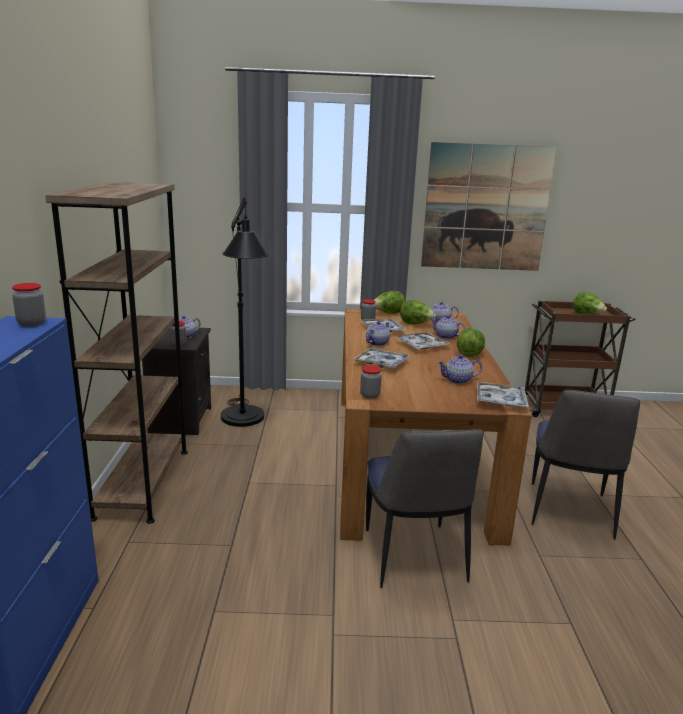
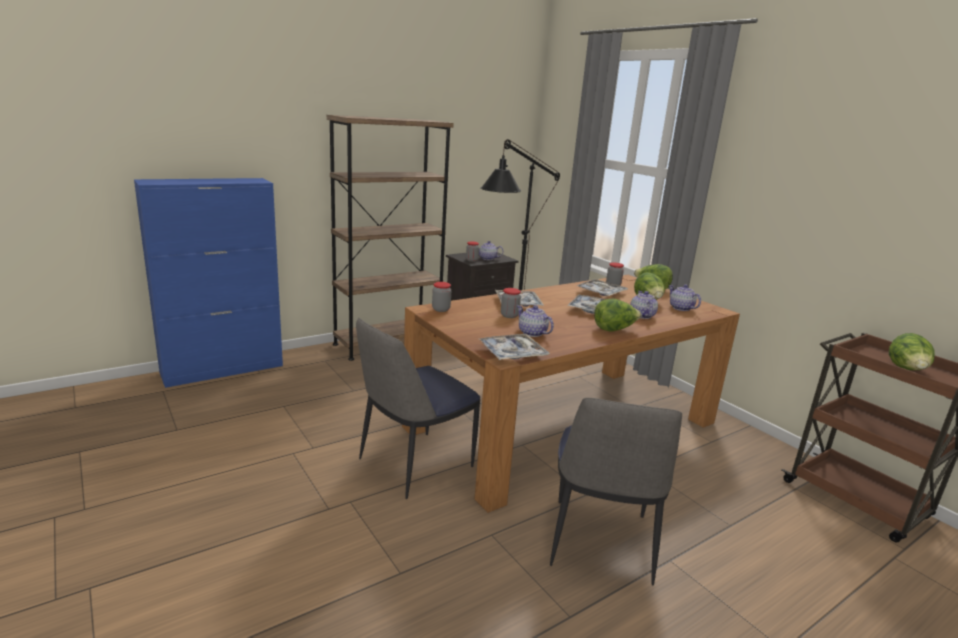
camera: 55 degrees right, 0 degrees up
jar [12,283,46,327] -> jar moved to [501,288,521,318]
teapot [366,321,390,346] -> none
picture [421,142,557,271] -> none
chair [532,390,640,540] -> chair turned 60 degrees counterclockwise [550,398,682,585]

